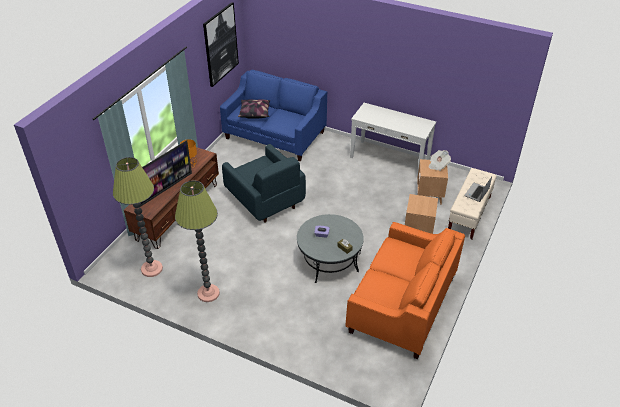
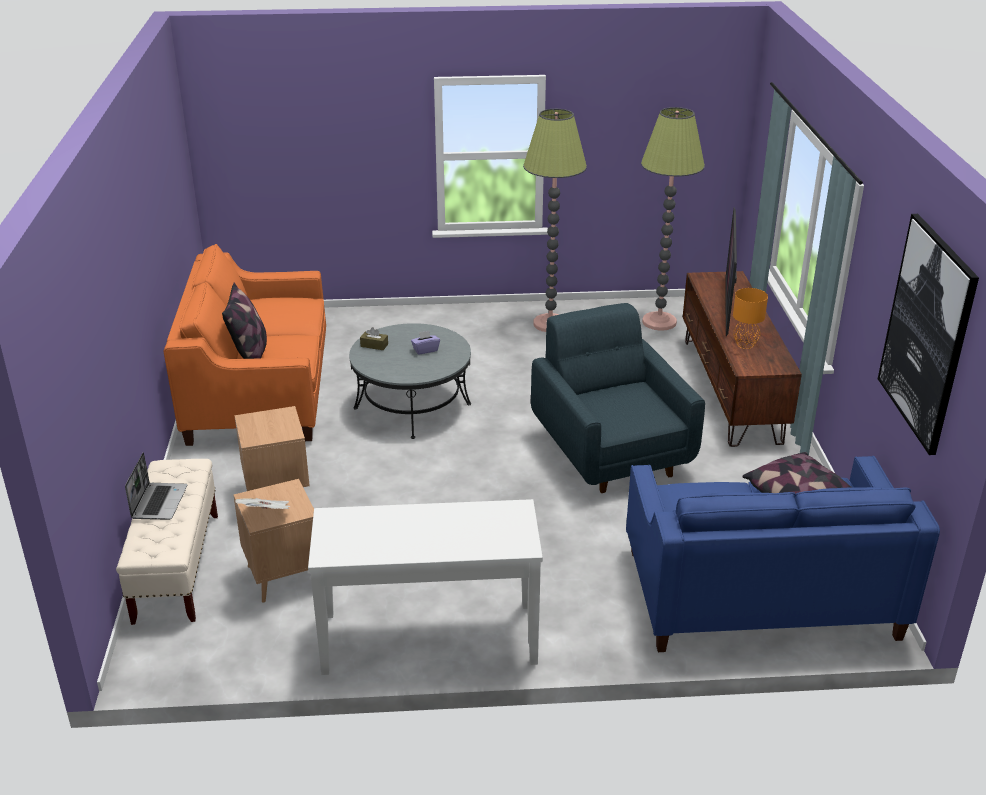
camera: 150 degrees right, 10 degrees down
blue armchair [222,144,306,223] -> blue armchair turned 45 degrees clockwise [531,303,705,493]
none -> pillow [222,282,267,359]

